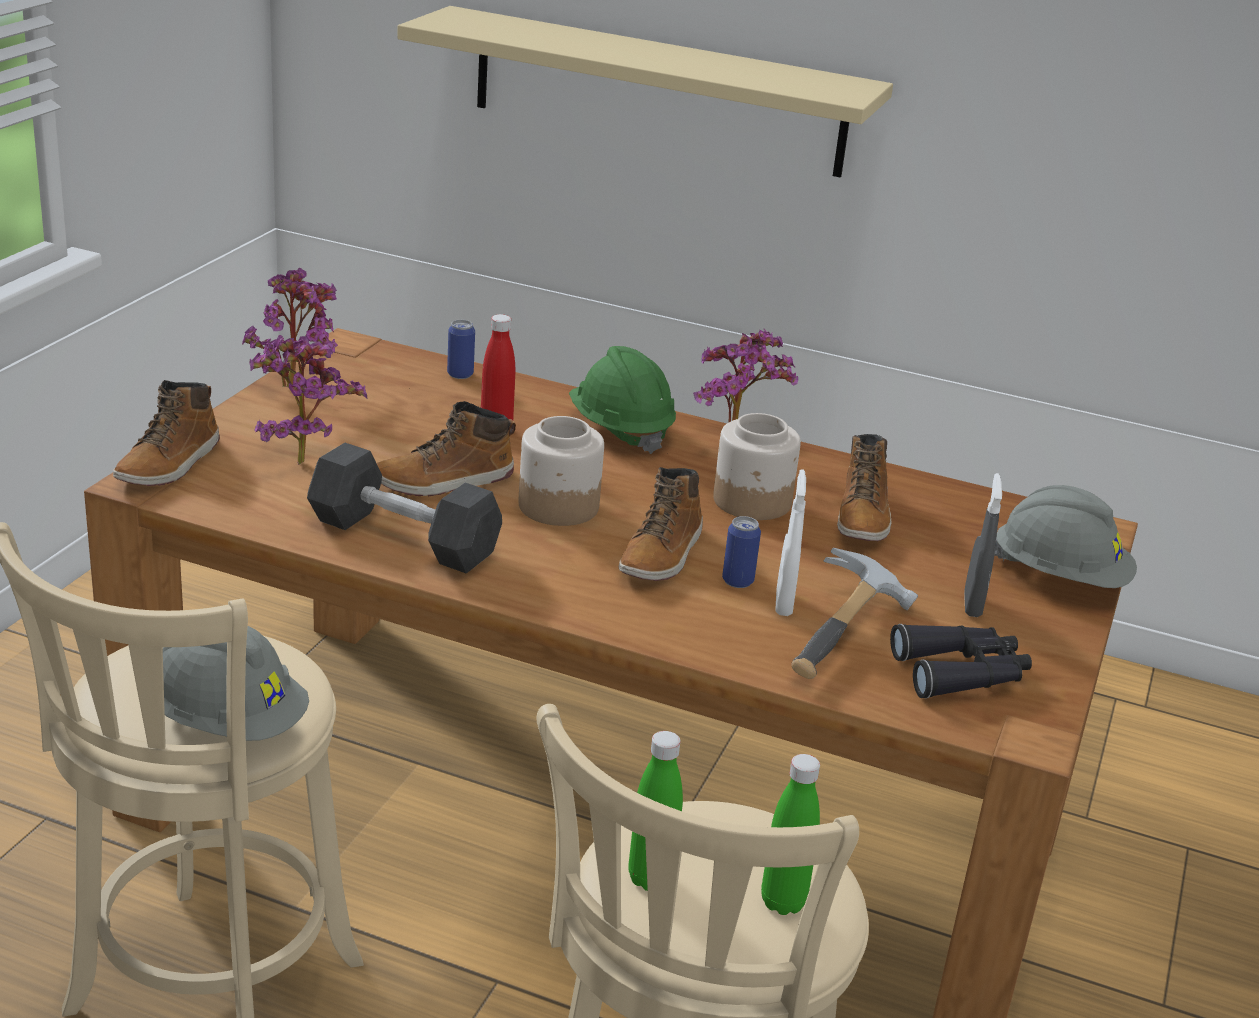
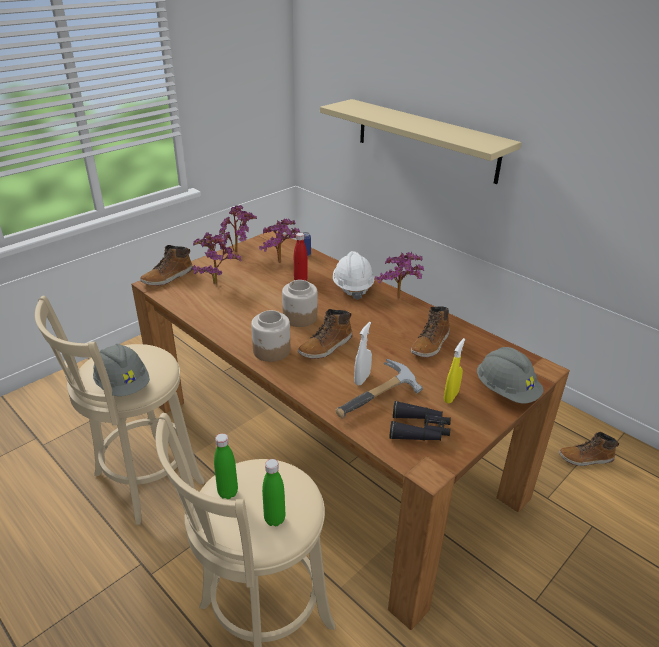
camera: 25 degrees right, 5 degrees up
grey dumbbell [307,443,502,574] -> none
boot [377,401,516,496] -> boot moved to [559,432,619,466]
green hard hat [569,346,676,454] -> white hard hat [333,251,374,300]
jar [713,413,801,520] -> jar moved to [251,310,290,362]
can [722,516,761,588] -> none
grey spray bottle [964,473,1002,617] -> yellow spray bottle [444,338,465,404]
none -> potted plant [259,218,301,263]

